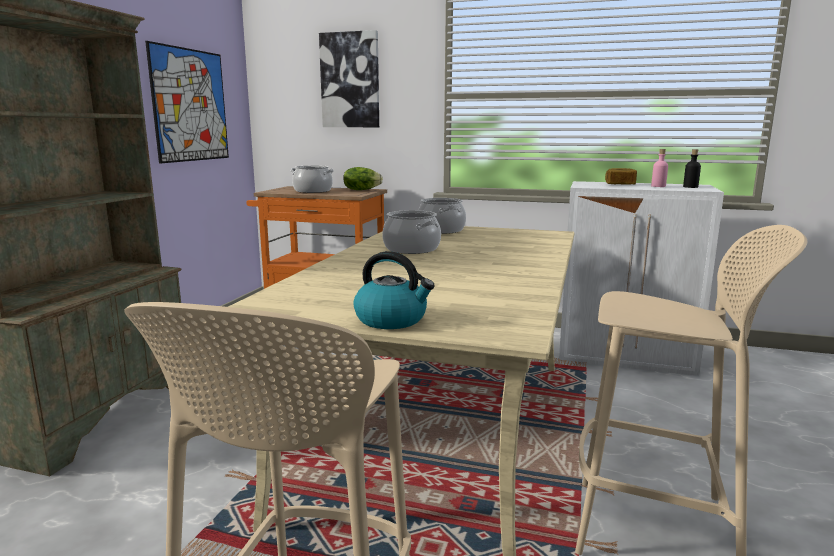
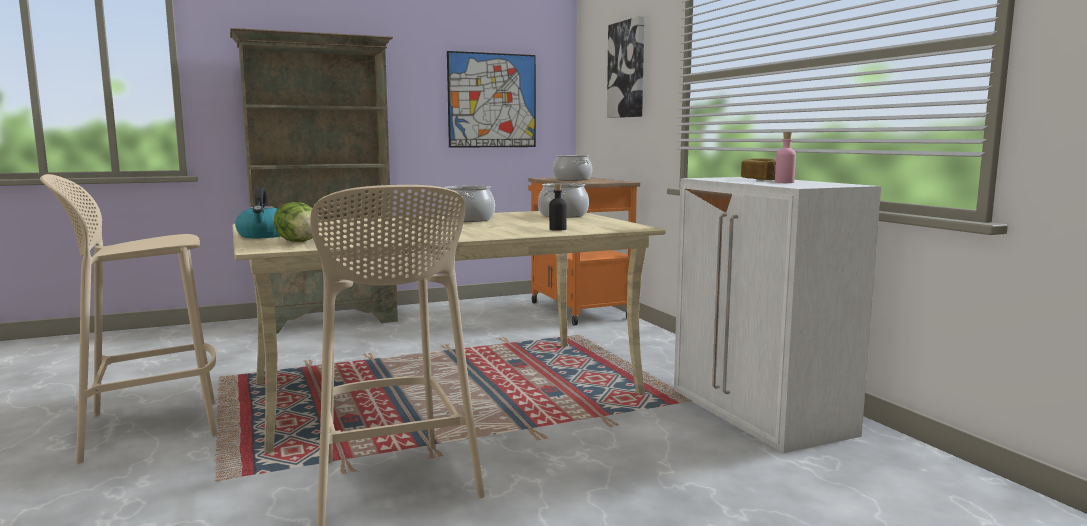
camera: 50 degrees right, 5 degrees down
lettuce [343,167,383,190] -> lettuce moved to [274,202,320,242]
black bottle [683,149,701,188] -> black bottle moved to [549,184,567,231]

